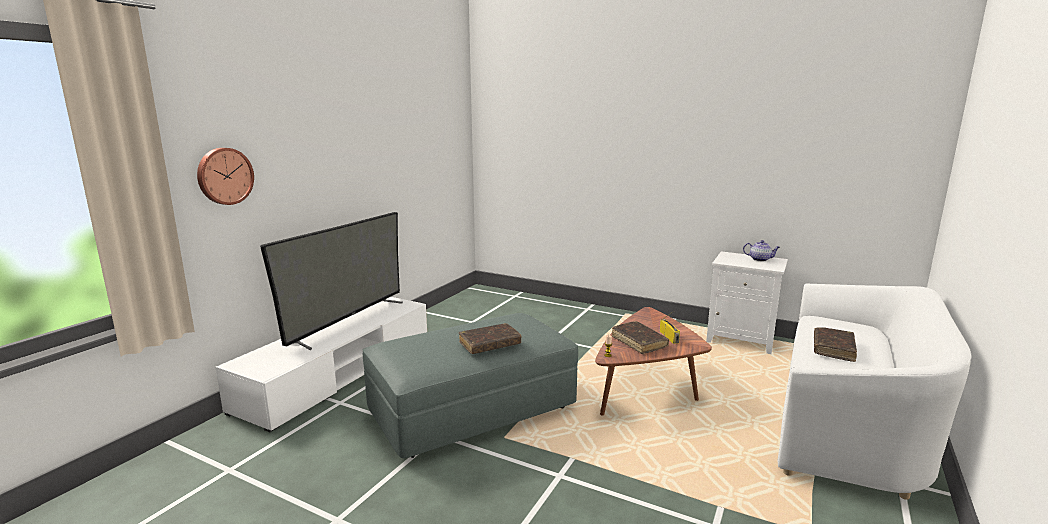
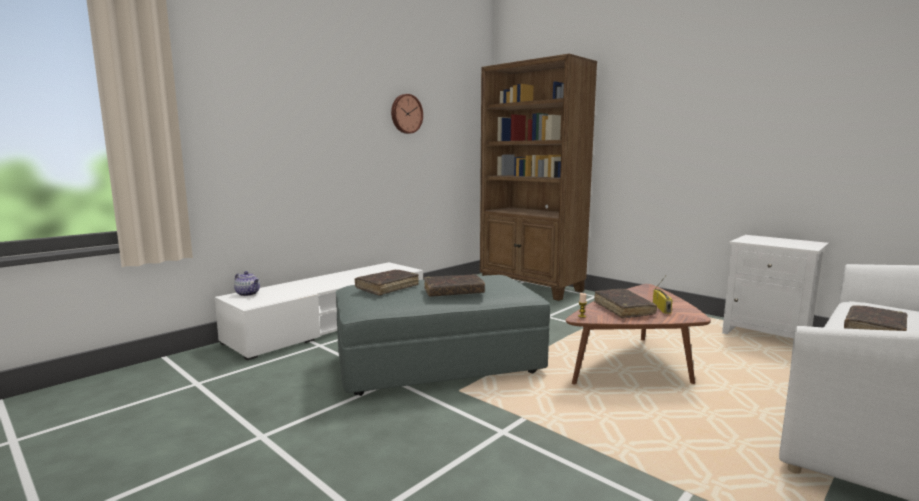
camera: 15 degrees right, 5 degrees down
wall clock [197,148,254,205] -> wall clock moved to [391,94,423,134]
television [260,212,403,350] -> none
teapot [743,240,780,262] -> teapot moved to [234,271,260,296]
none -> brown book [355,270,419,295]
none -> brown bookcase [480,54,597,301]

